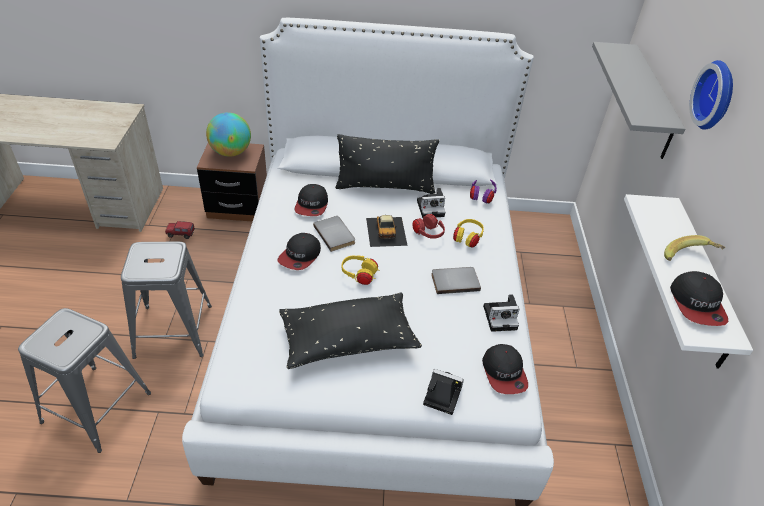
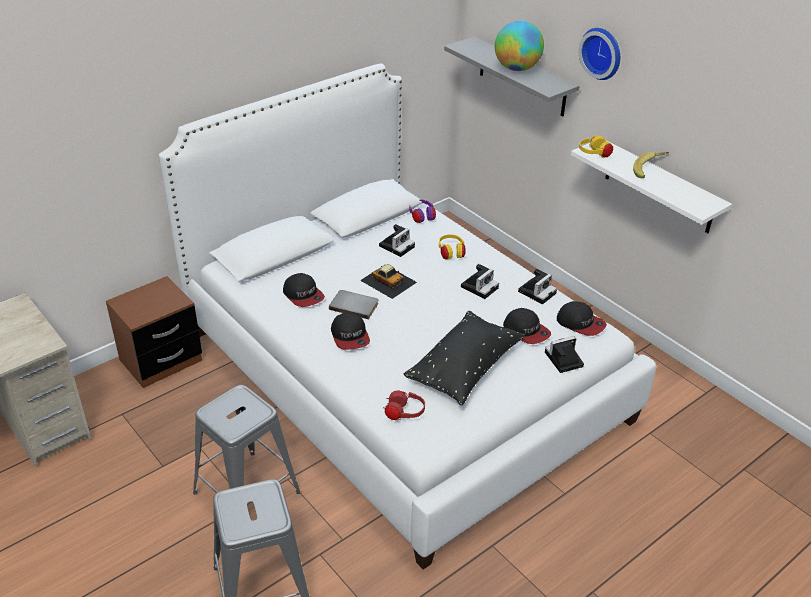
camera: 40 degrees left, 5 degrees down
toy truck [165,221,195,239] -> none
globe [206,112,251,157] -> globe moved to [495,20,544,71]
black pillow [335,134,439,194] -> none
yellow headphones [342,255,378,285] -> yellow headphones moved to [579,135,613,158]
red headphones [413,214,445,239] -> red headphones moved to [383,390,425,421]
grey book [431,267,481,294] -> camera [461,264,499,299]
cap [670,271,728,326] -> cap moved to [503,308,551,344]

